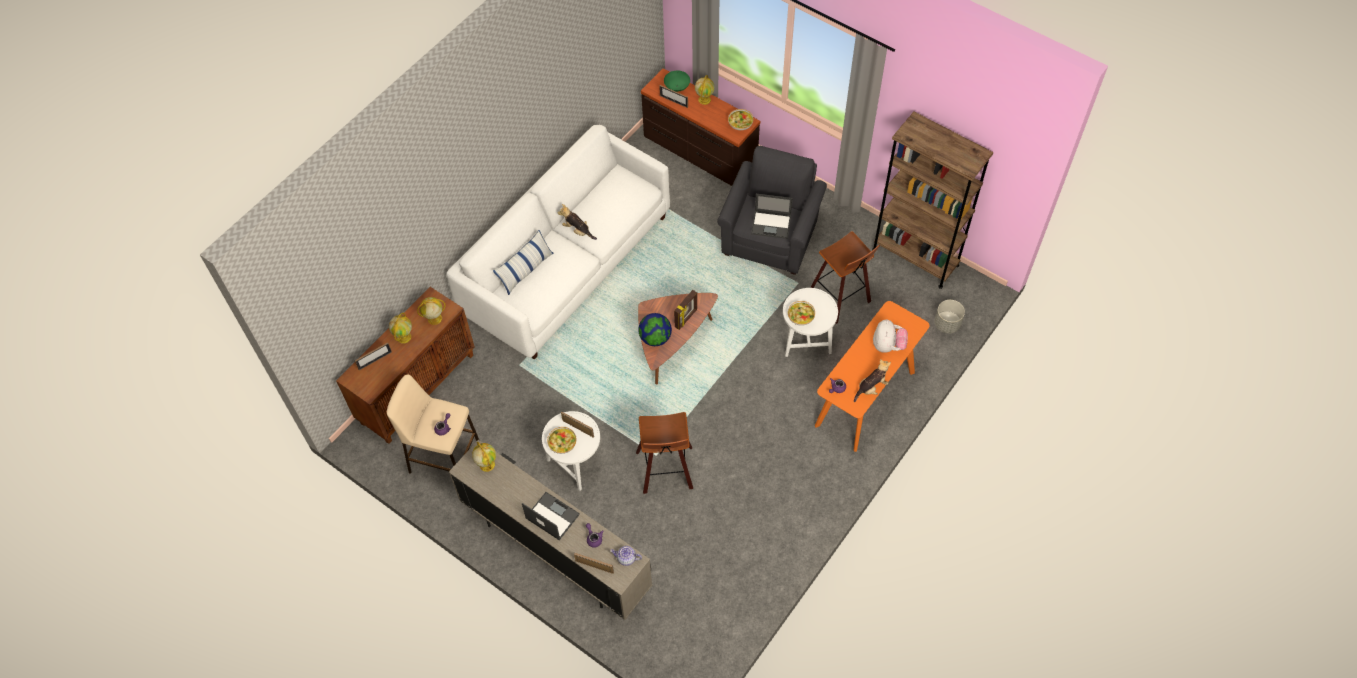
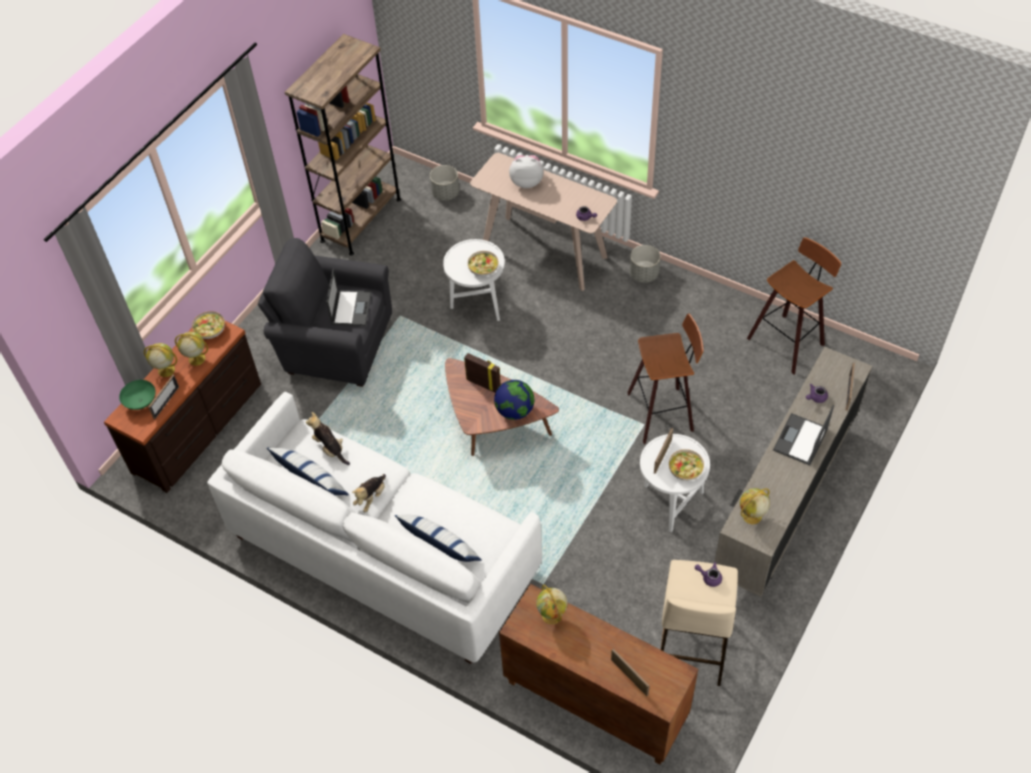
camera: 95 degrees left, 5 degrees down
globe [389,313,412,344] -> globe moved to [175,332,208,366]
teapot [610,546,642,566] -> none
stool [810,231,880,324] -> stool moved to [747,237,841,374]
orange console table [815,301,930,452] -> beige console table [470,153,617,291]
plush toy [854,359,891,402] -> plush toy moved to [306,412,350,465]
none -> pillow [267,448,349,495]
none -> grey planter [630,245,660,283]

